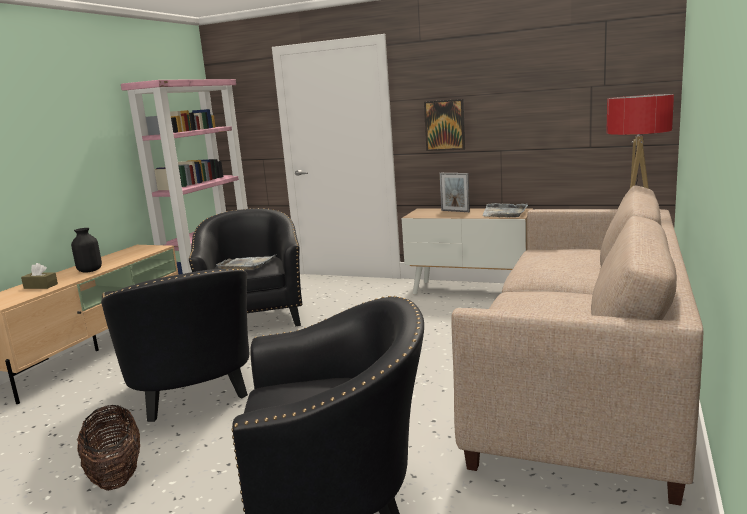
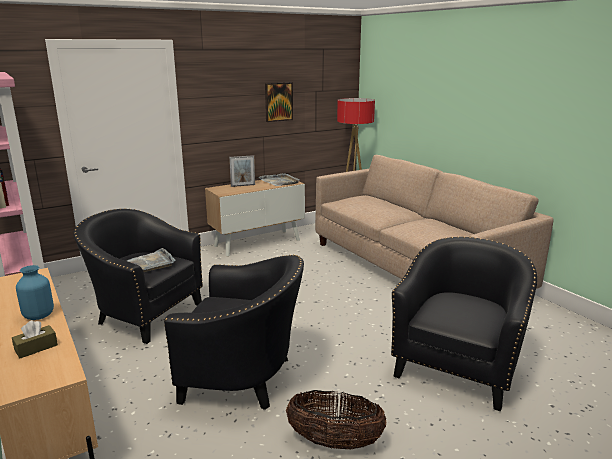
camera: 55 degrees left, 5 degrees up
black vase [71,228,102,273] -> blue vase [16,265,54,320]
picture [424,99,465,151] -> picture moved to [265,82,293,122]

